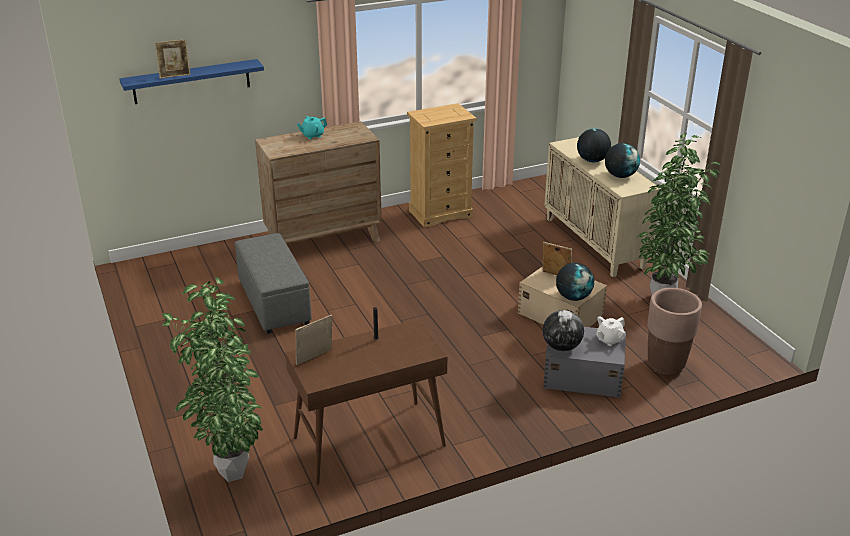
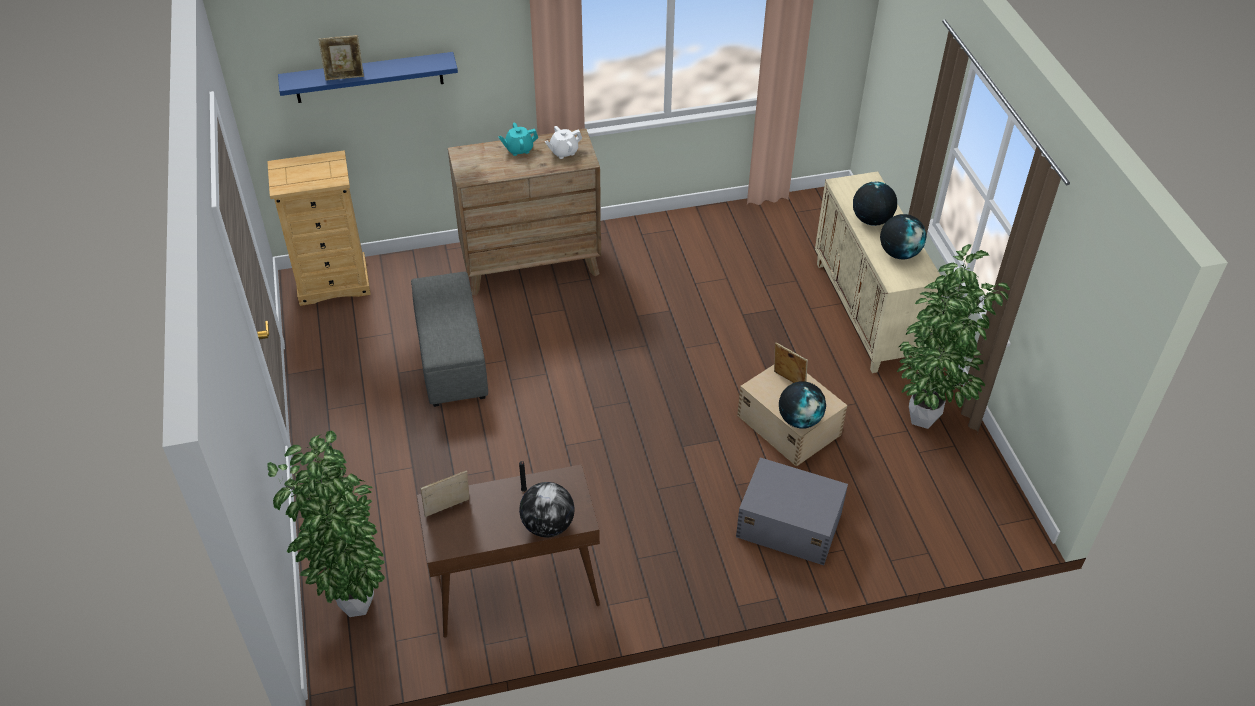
camera: 10 degrees right, 15 degrees up
beige dresser [407,103,477,228] -> beige dresser moved to [267,150,371,306]
globe [543,310,584,351] -> globe moved to [519,482,575,537]
white teapot [596,316,625,346] -> white teapot moved to [545,126,582,159]
brown planter [647,288,702,376] -> none

